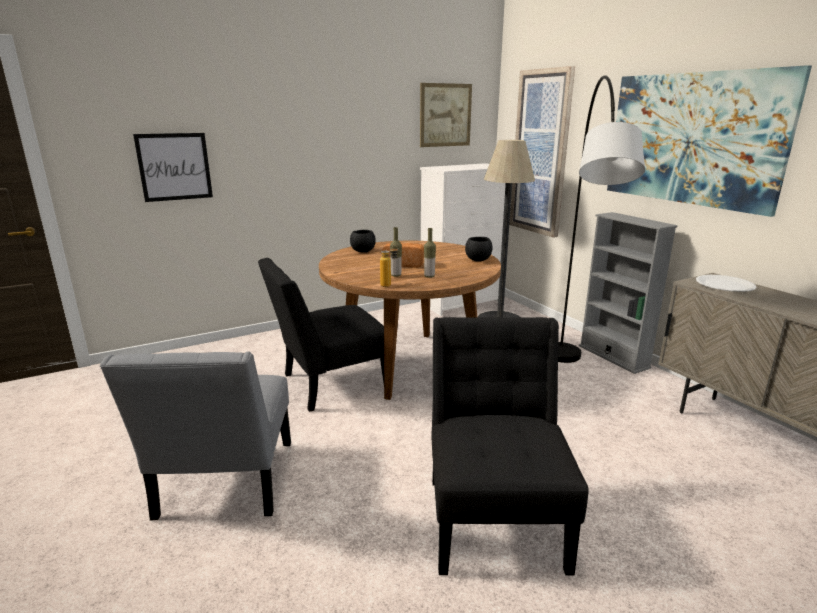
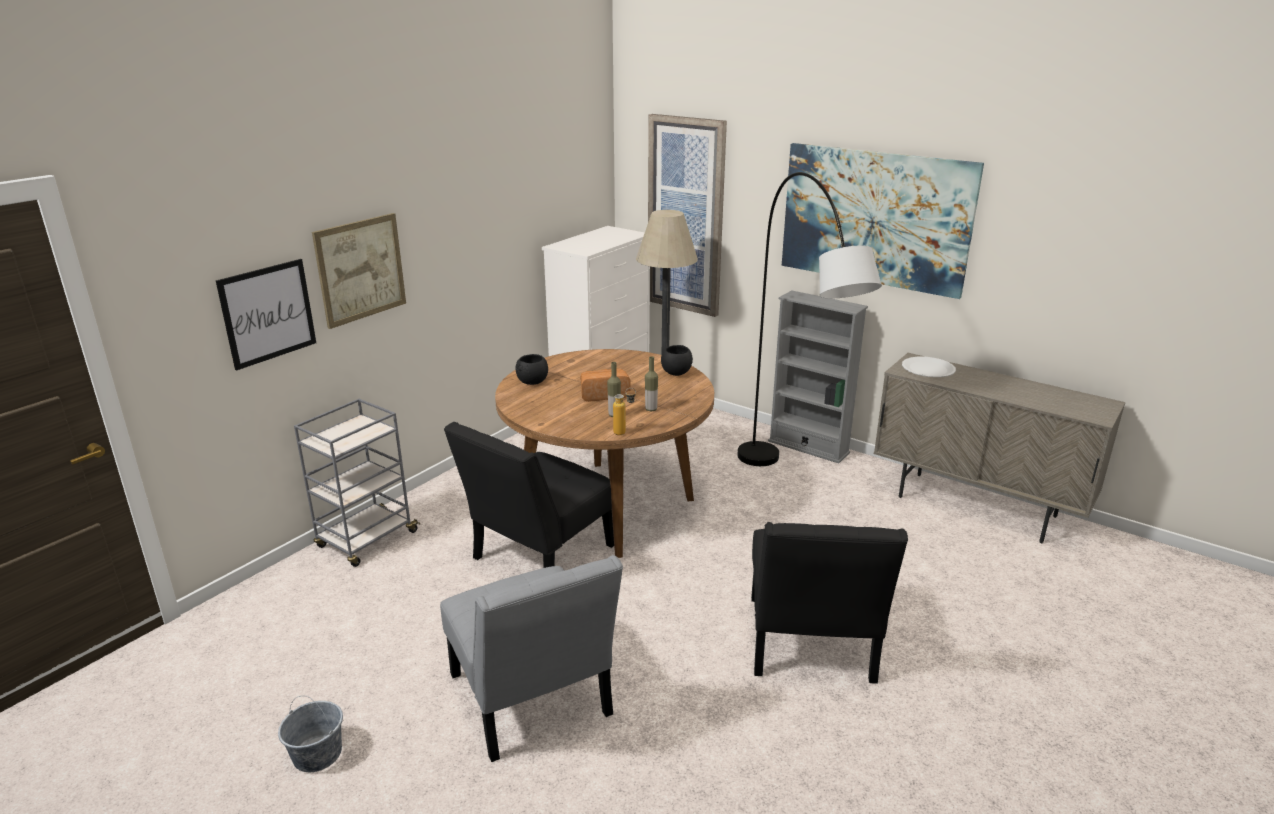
camera: 25 degrees left, 5 degrees up
picture [420,83,472,147] -> picture moved to [312,213,406,329]
black chair [432,317,589,575] -> black chair turned 150 degrees counterclockwise [751,522,908,684]
none -> grey bucket [278,696,343,772]
none -> grey cart [294,399,421,567]

